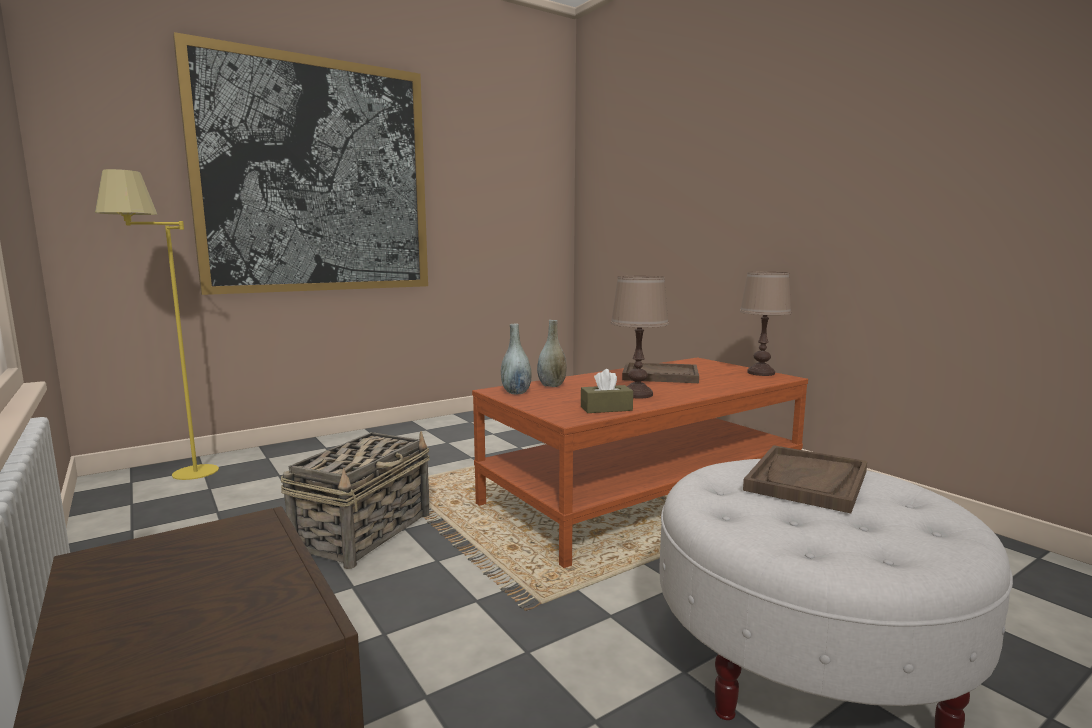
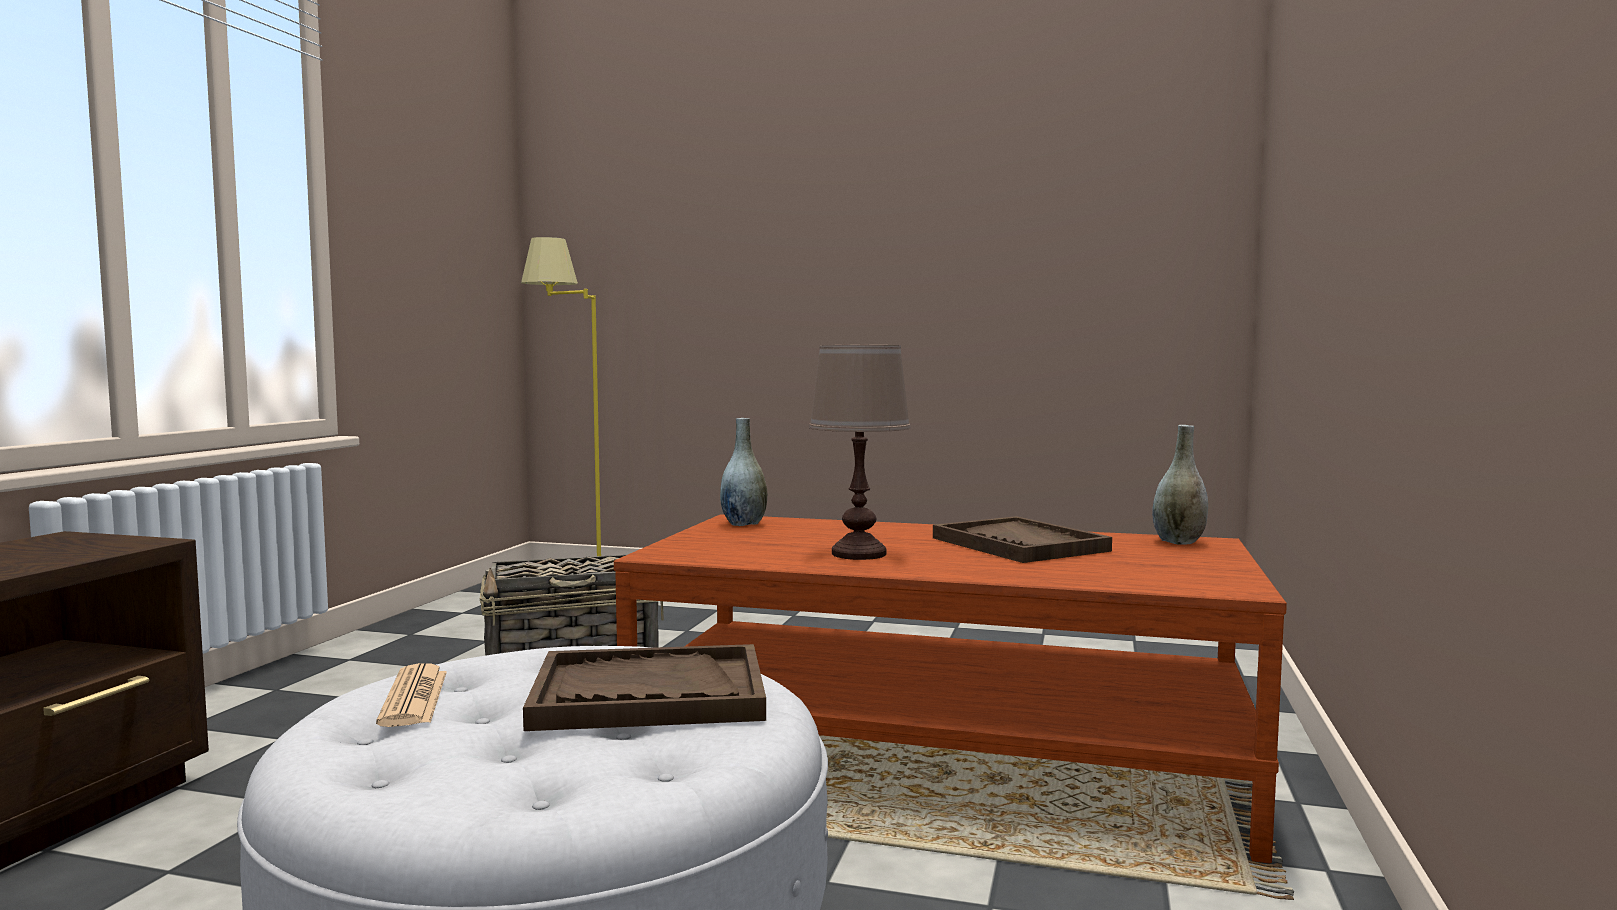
camera: 50 degrees right, 5 degrees down
picture [173,32,428,295] -> none
grey vase [537,320,567,387] -> grey vase moved to [1152,425,1208,545]
brown tissue box [581,369,633,413] -> none
brown table lamp [740,272,792,376] -> none
none -> newspaper [376,663,447,727]

